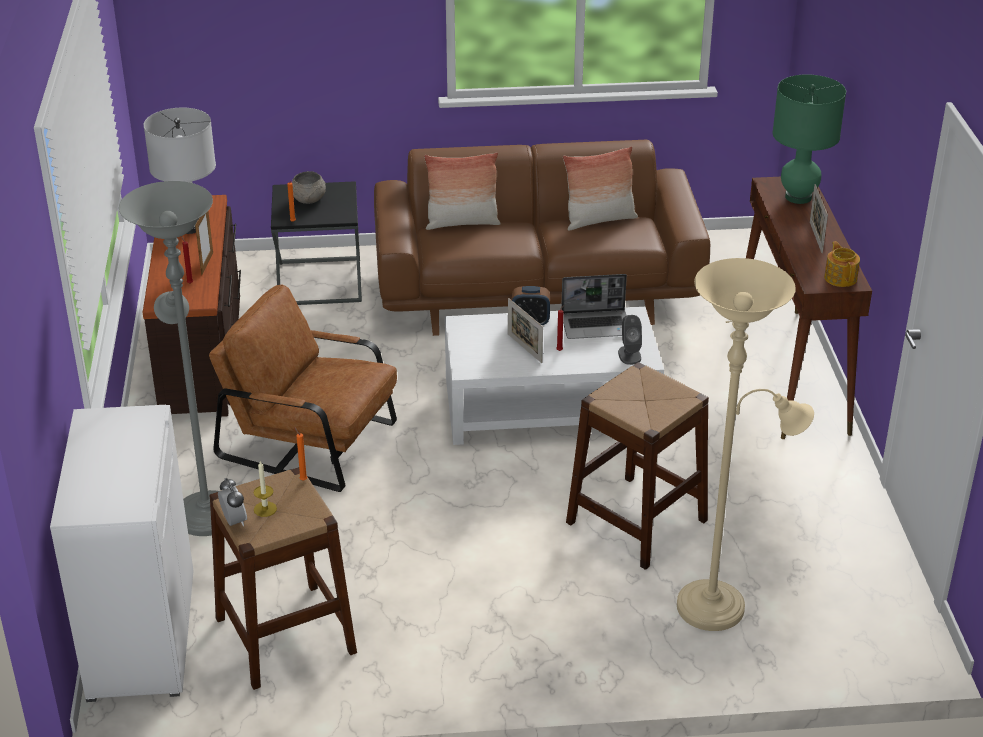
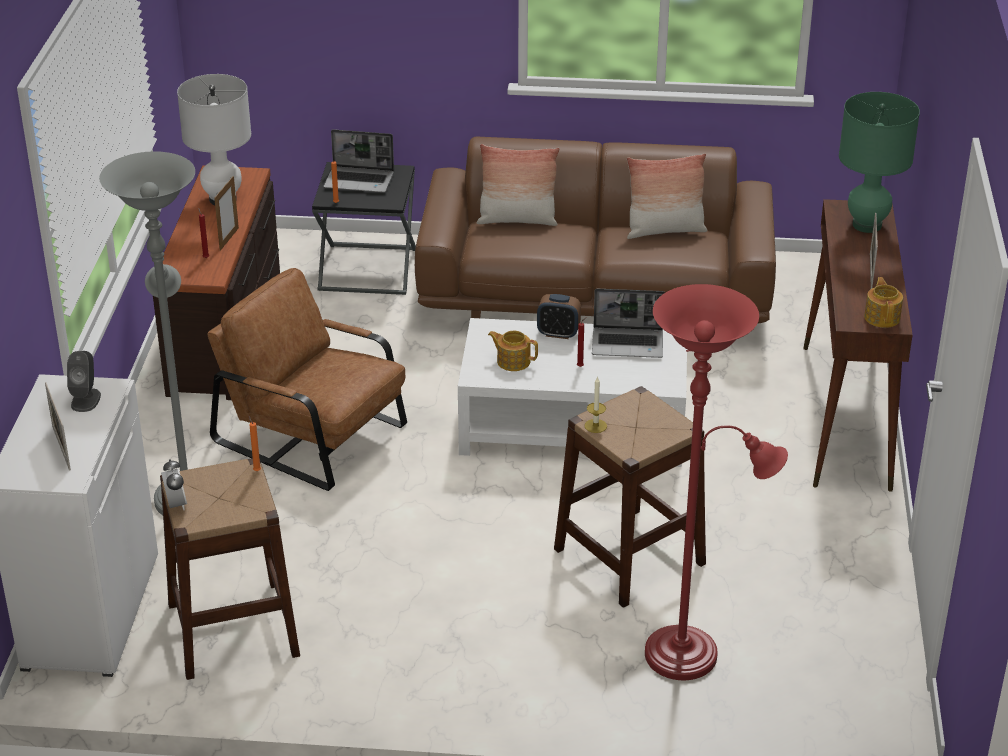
camera: 10 degrees right, 0 degrees up
candle [254,461,277,517] -> candle moved to [584,376,607,433]
grey bowl [292,171,326,204] -> laptop [324,129,394,193]
picture frame [508,298,543,363] -> picture frame moved to [45,382,71,471]
grey speaker [618,315,642,365] -> grey speaker moved to [67,351,101,412]
beige floor lamp [677,258,814,631] -> red floor lamp [645,284,788,680]
none -> teapot [488,331,538,371]

